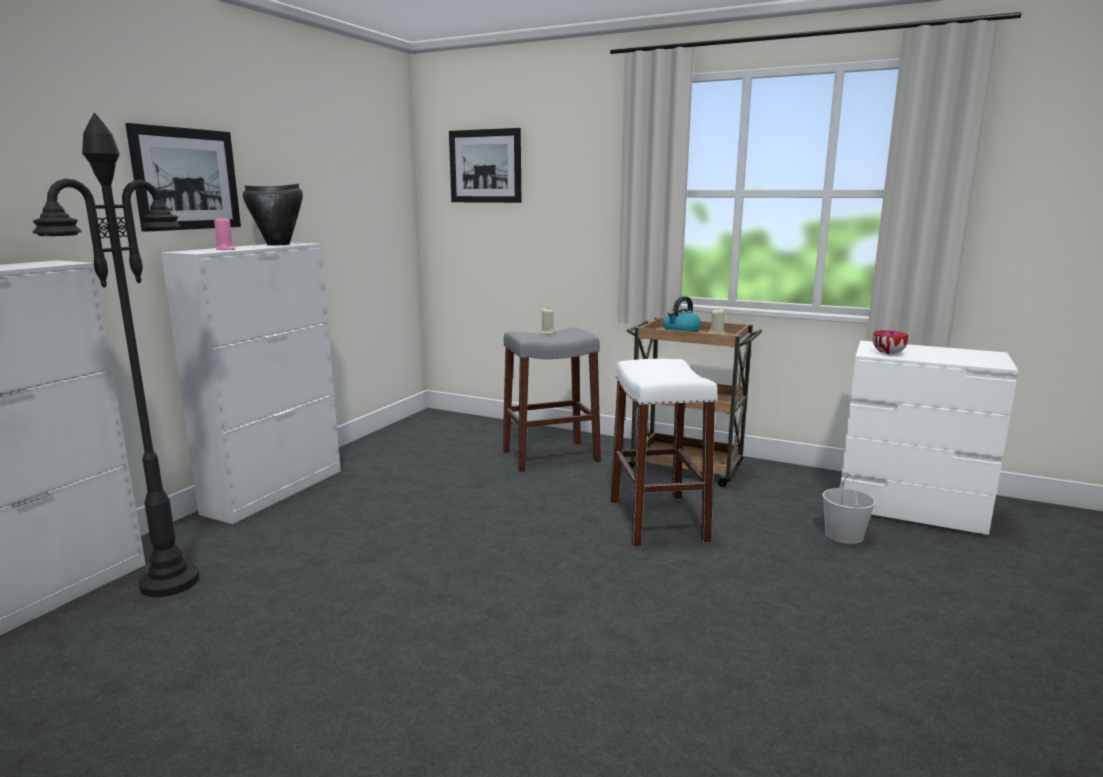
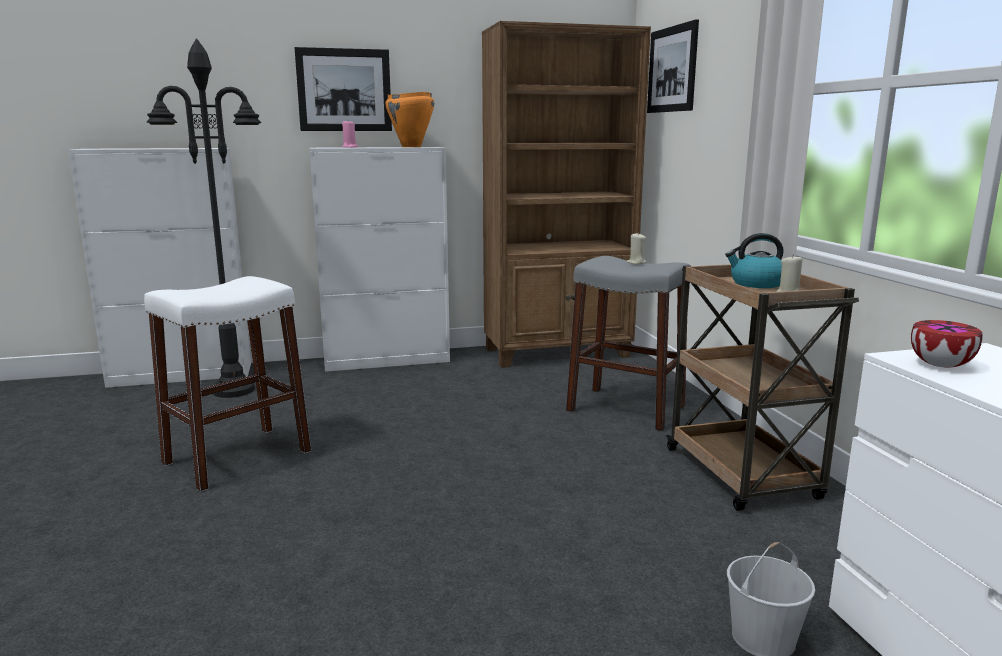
camera: 50 degrees right, 0 degrees up
black cooking pot [243,184,303,245] -> orange cooking pot [386,92,434,147]
white stool [610,359,717,547] -> white stool moved to [144,276,311,491]
none -> brown bookcase [482,21,651,368]

